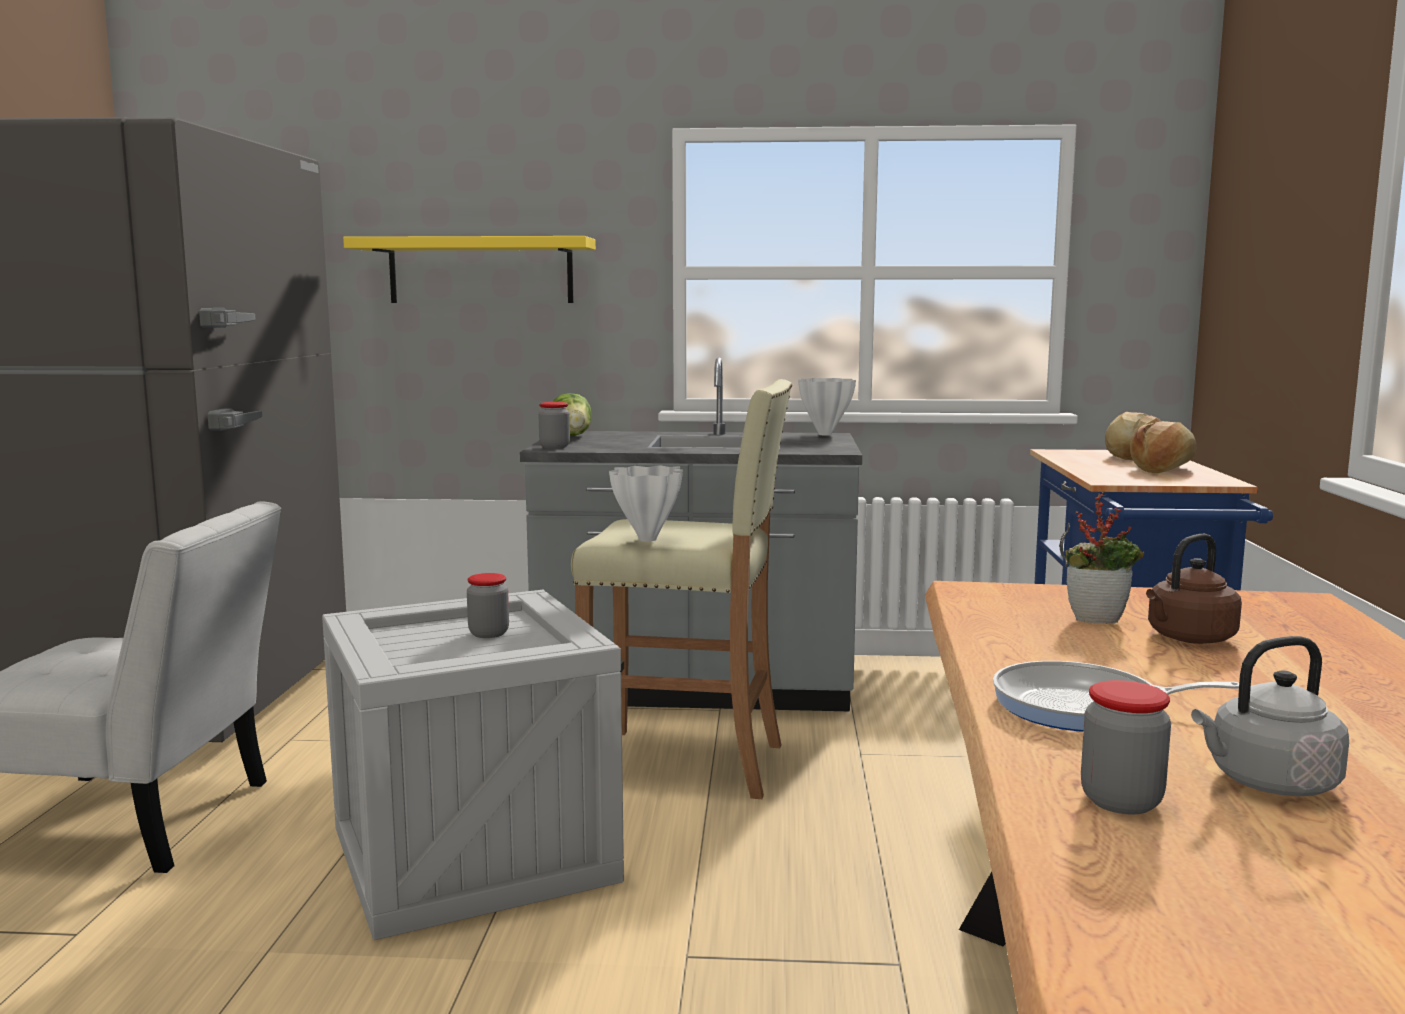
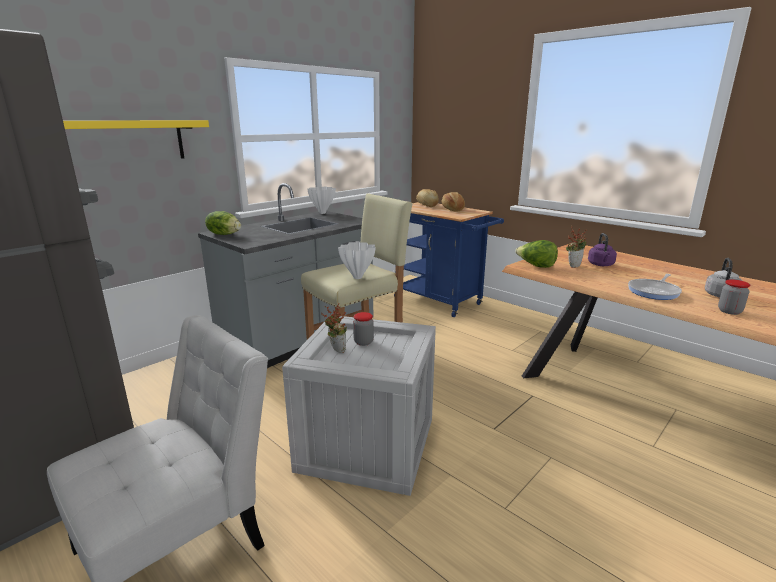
camera: 50 degrees left, 10 degrees up
jar [538,402,570,449] -> none
brown kettle [1146,534,1242,644] -> purple kettle [588,233,617,266]
none -> potted plant [321,304,347,353]
none -> lettuce [515,240,558,268]

